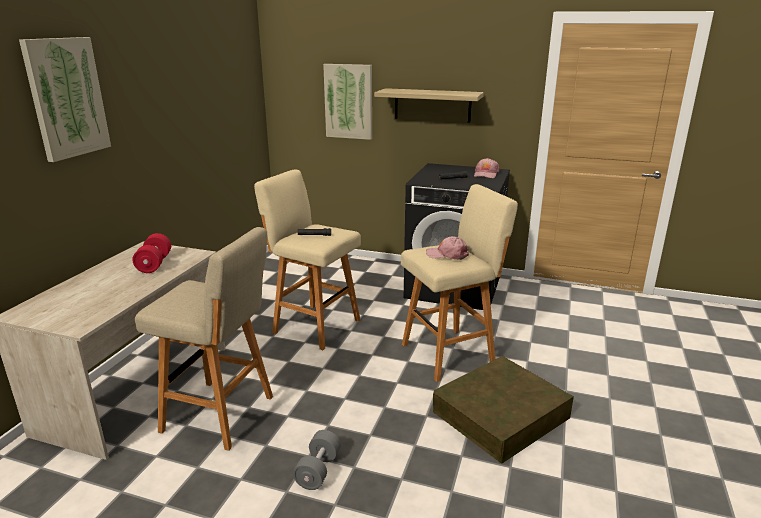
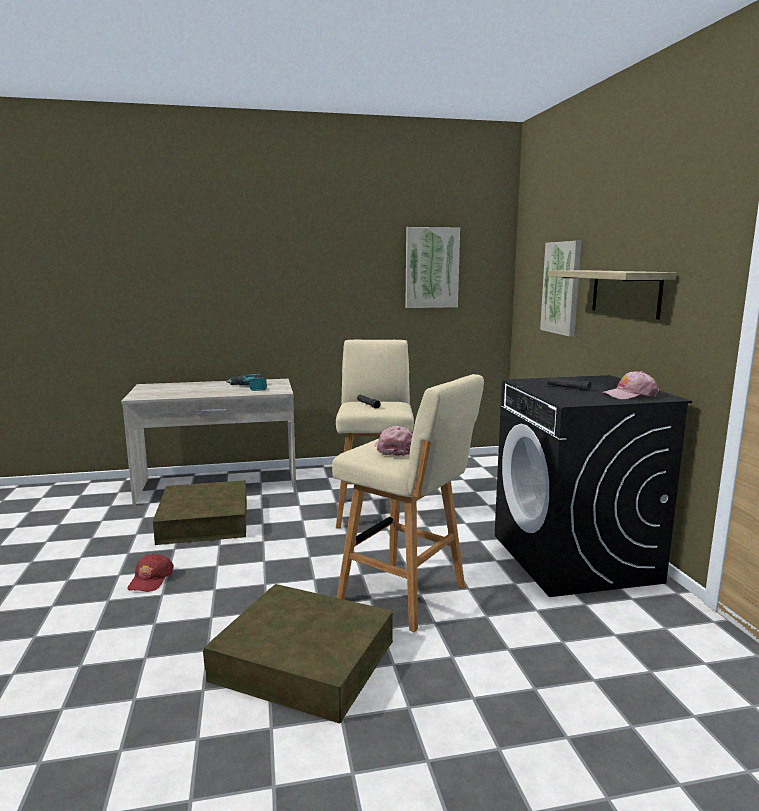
camera: 60 degrees right, 10 degrees down
picture [19,37,111,162] -> picture moved to [405,227,460,308]
red dumbbell [132,233,171,273] -> power drill [226,374,267,391]
beige stool [135,227,273,451] -> brown storage box [153,480,247,545]
grey dumbbell [293,430,341,490] -> red cap [128,554,174,592]

